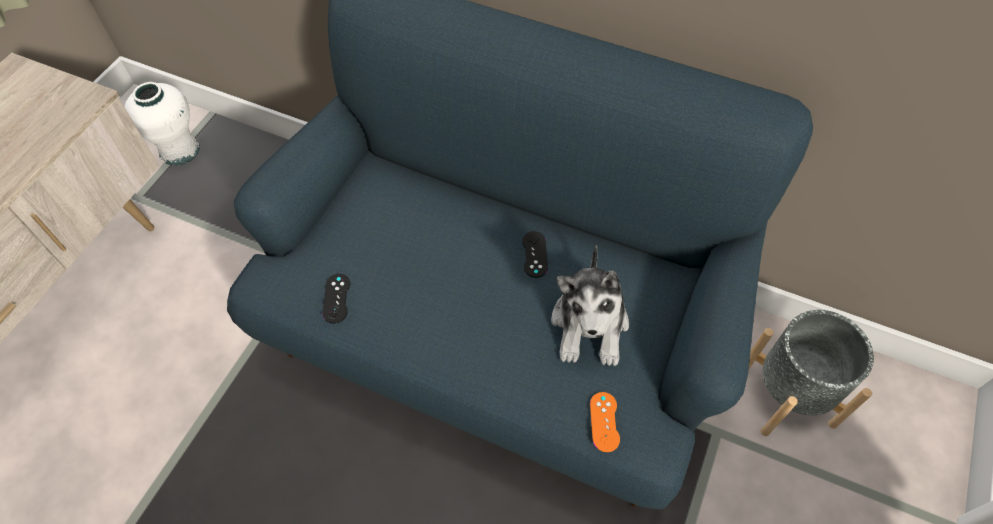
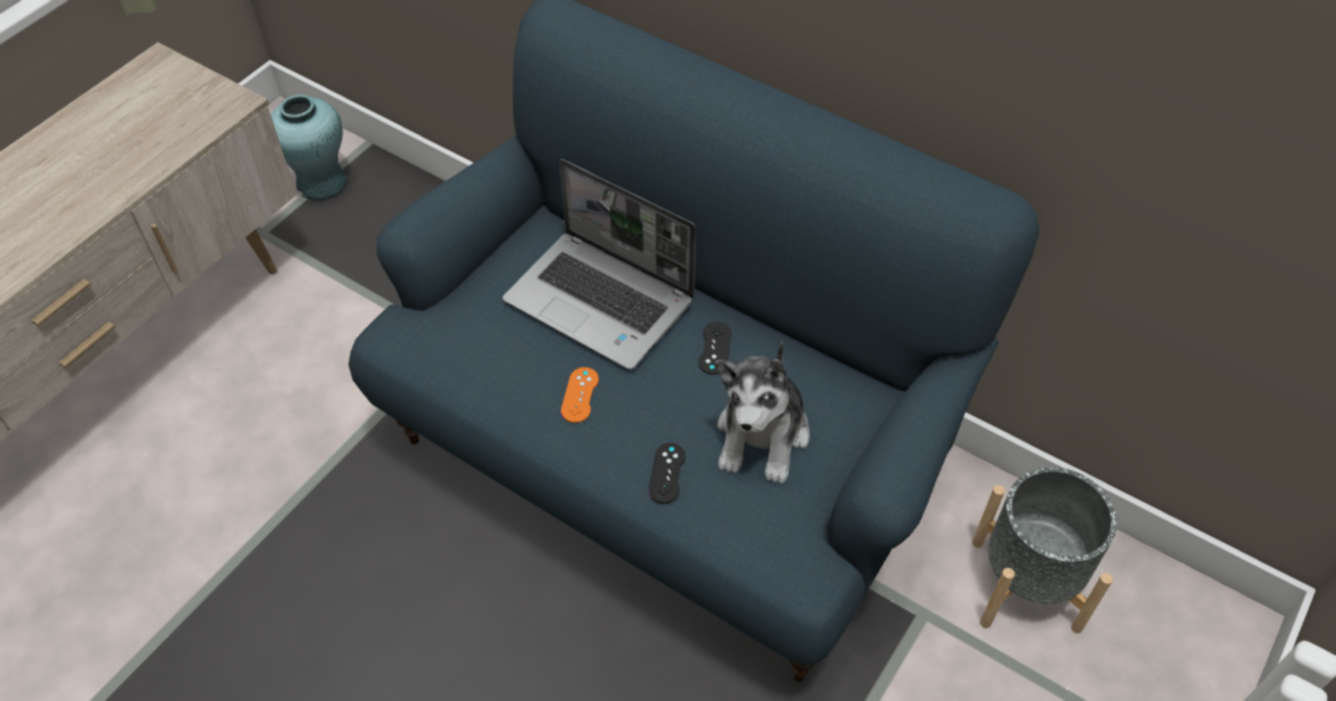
camera: 10 degrees right, 5 degrees down
white vase [125,82,200,166] -> turquoise vase [270,94,347,201]
black game controller [322,274,350,324] -> black game controller moved to [648,443,686,504]
orange game controller [590,392,620,452] -> orange game controller moved to [561,367,599,423]
none -> laptop [503,159,696,370]

